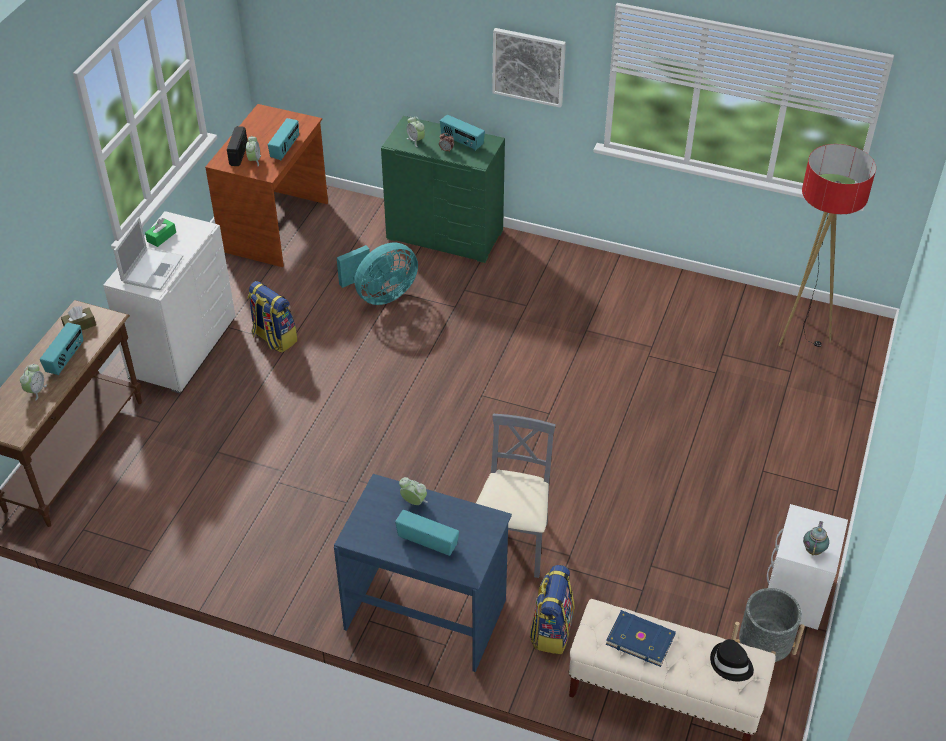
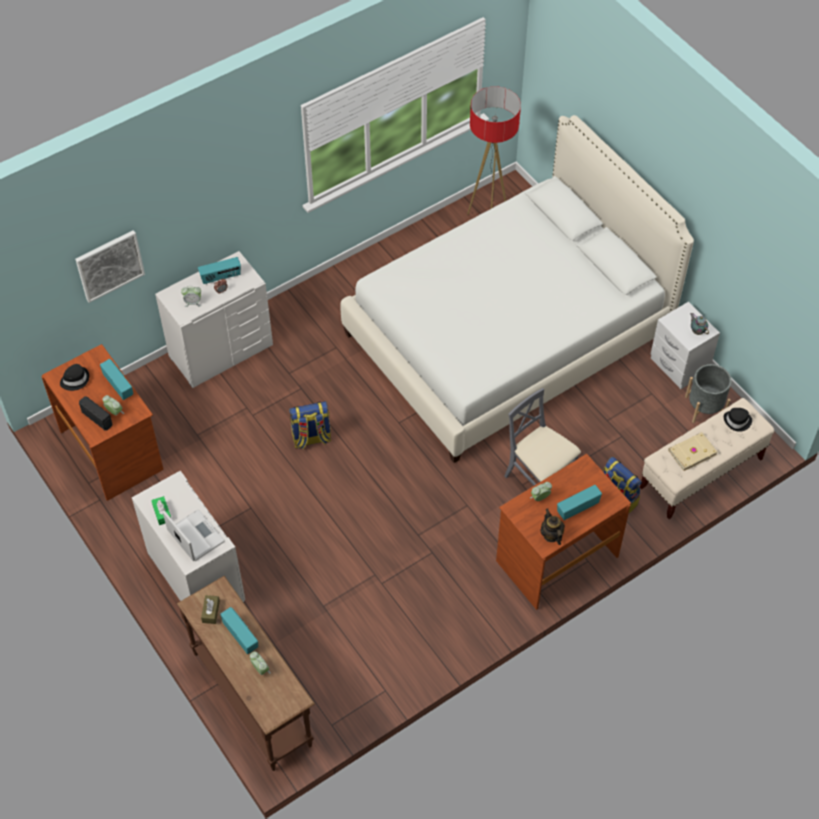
camera: 55 degrees left, 10 degrees up
backpack [248,281,298,353] -> backpack moved to [289,401,332,449]
blue desk [334,474,512,672] -> brown desk [496,454,631,610]
turquoise fan [337,243,418,305] -> none
green dresser [381,116,505,263] -> white dresser [155,251,273,388]
picture [492,28,566,108] -> picture moved to [75,230,145,303]
blue book [606,610,676,667] -> beige book [668,432,717,471]
none -> black hat [60,364,89,391]
none -> white bed [340,115,694,463]
none -> teapot [541,508,565,545]

